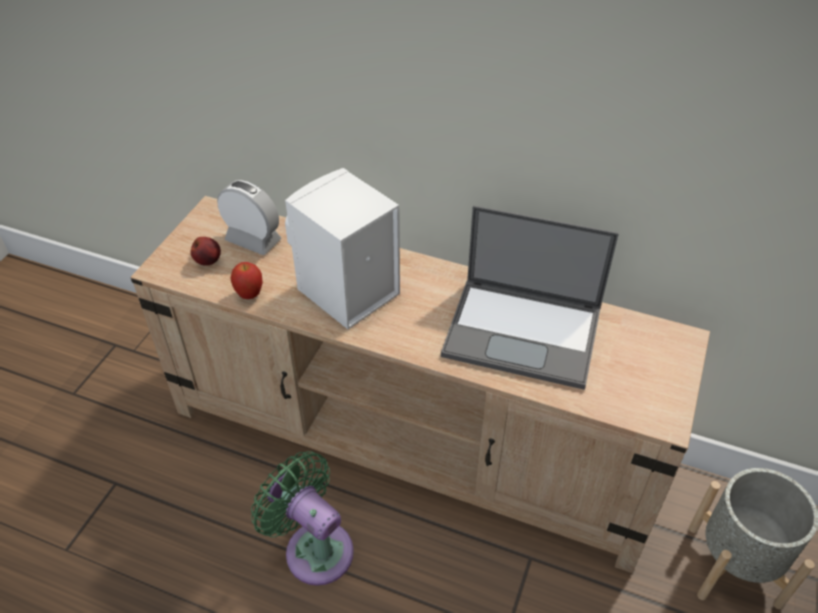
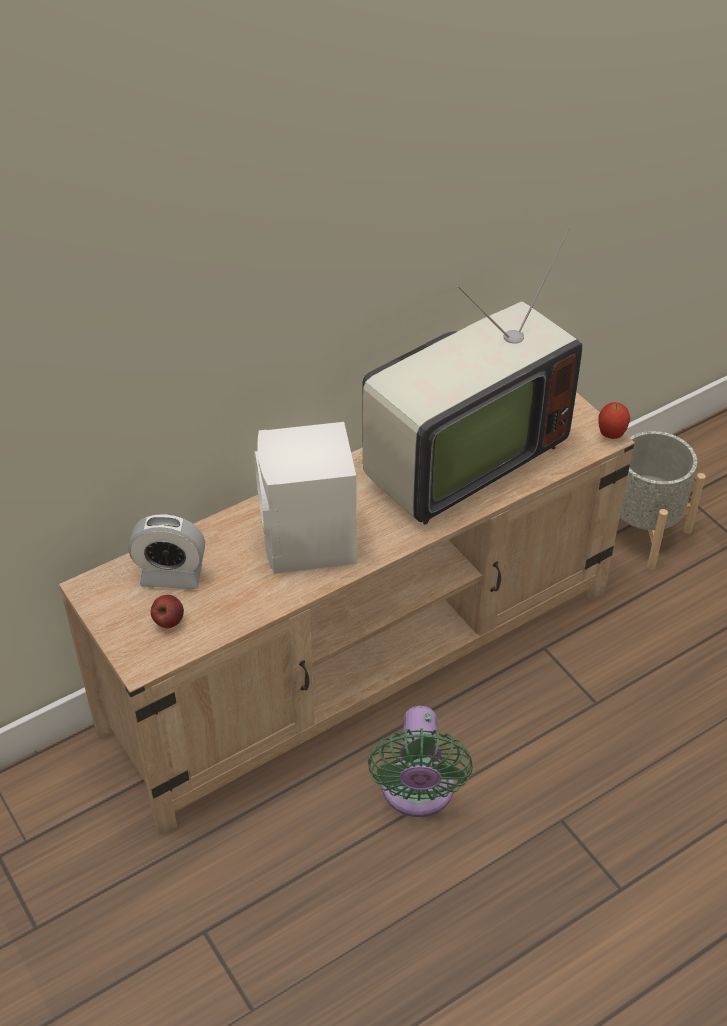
camera: 55 degrees left, 0 degrees up
alarm clock [217,180,281,255] -> alarm clock turned 150 degrees counterclockwise [129,514,205,589]
apple [230,262,263,299] -> apple moved to [598,402,631,439]
green fan [251,451,354,586] -> green fan turned 75 degrees counterclockwise [368,706,472,817]
laptop [441,205,619,390] -> television [362,227,582,525]

